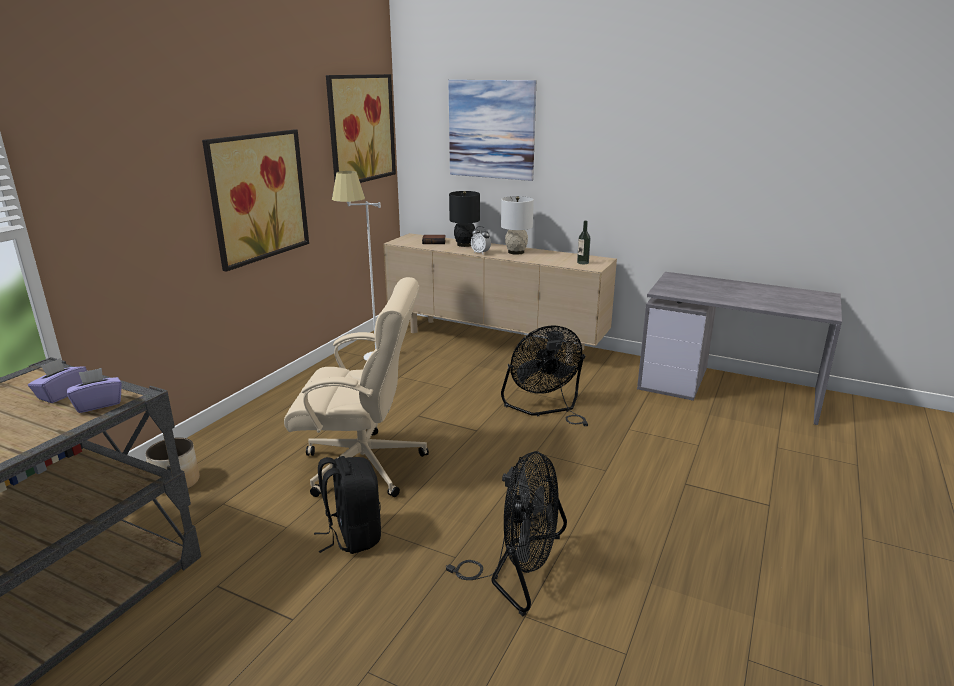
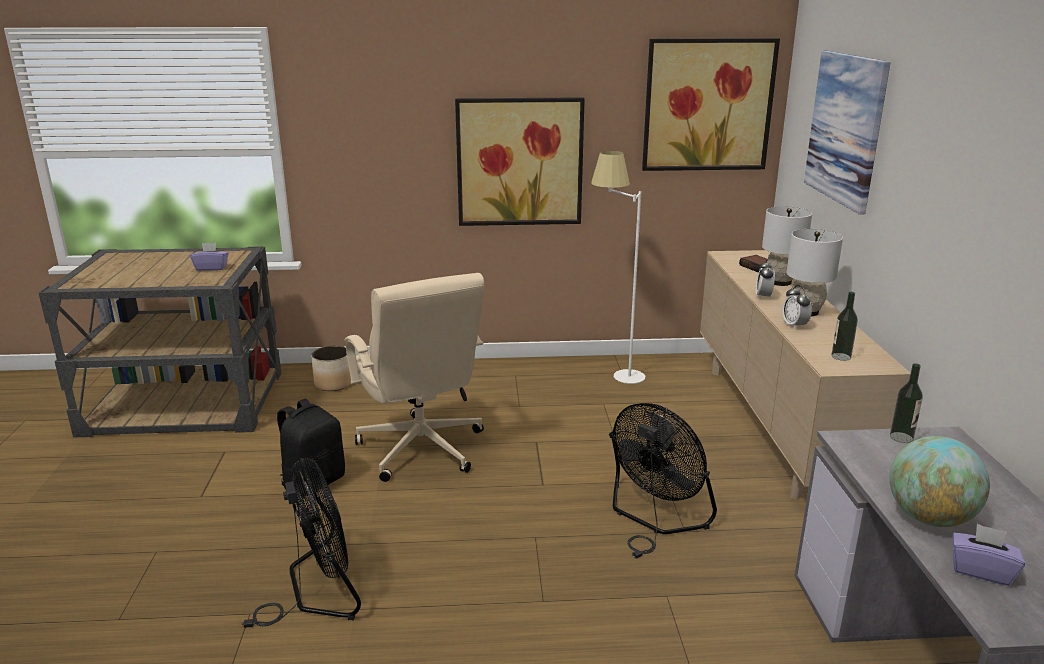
camera: 60 degrees right, 0 degrees up
purple tissue box [67,368,122,413] -> purple tissue box moved to [952,524,1025,586]
black fan [445,451,567,617] -> black fan turned 105 degrees counterclockwise [241,458,361,628]
black table lamp [449,191,480,247] -> white table lamp [762,206,812,286]
none -> alarm clock [782,285,812,329]
none -> globe [889,436,990,527]
none -> bottle [890,363,923,443]

